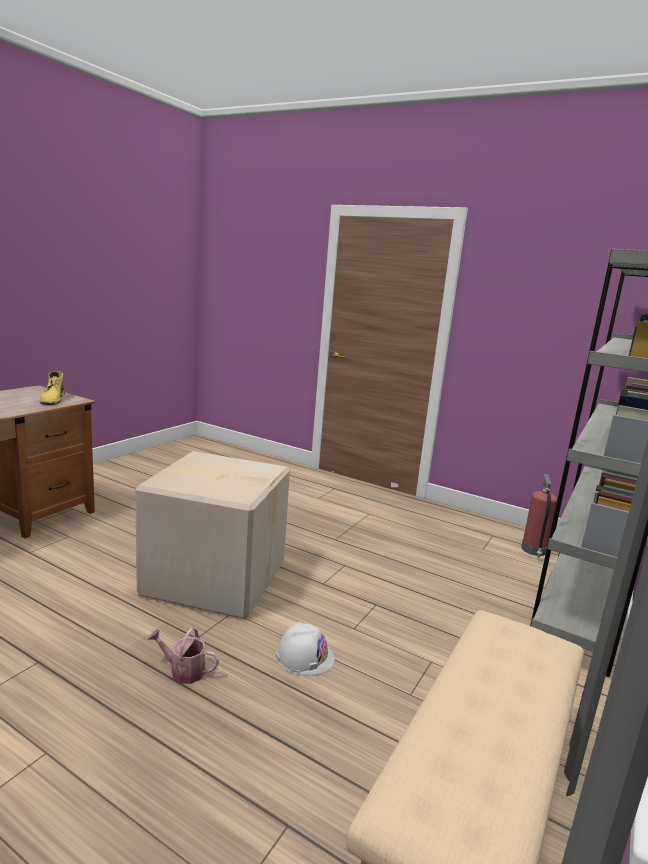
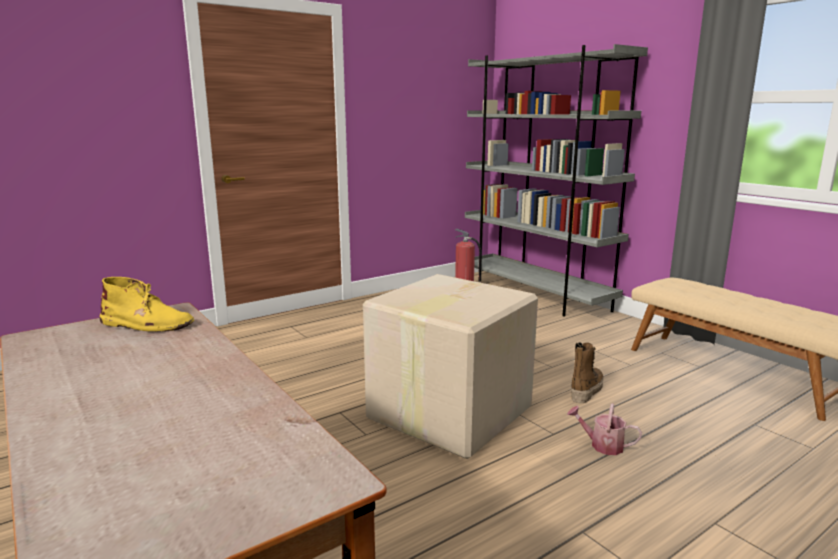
camera: 65 degrees left, 0 degrees up
watering can [147,628,219,684] -> watering can turned 75 degrees clockwise [567,403,642,455]
white hard hat [275,622,335,676] -> boot [571,342,603,403]

